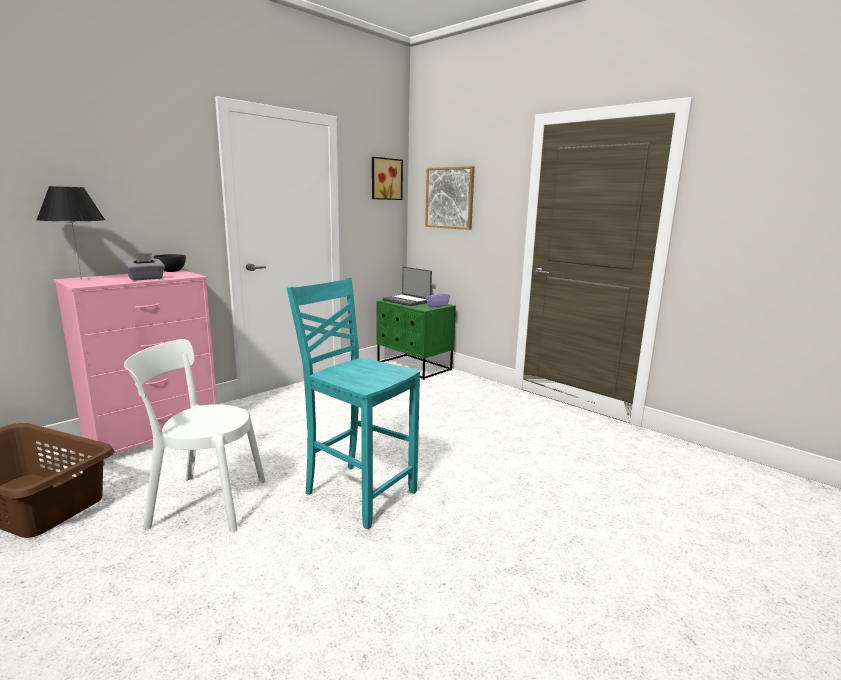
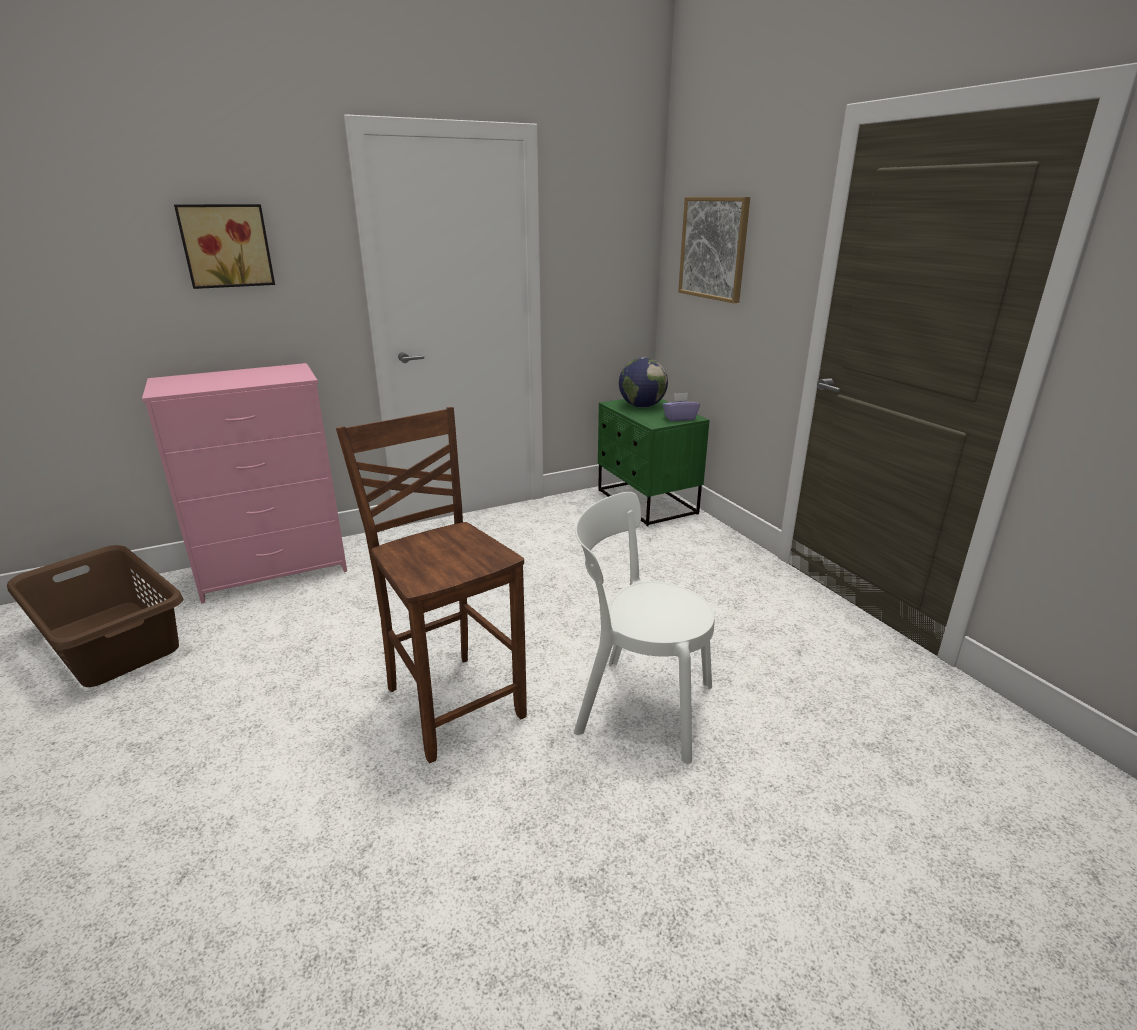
camera: 20 degrees right, 10 degrees up
black table lamp [36,186,105,280] -> none
grey tissue box [123,253,165,280] -> none
white chair [124,339,266,532] -> white chair moved to [574,492,715,764]
grey bowl [153,254,186,272] -> none
turquoise chair [287,278,420,529] -> brown chair [336,407,527,763]
picture [372,157,403,200] -> picture moved to [174,204,275,289]
laptop [382,267,432,306] -> globe [619,357,668,408]

